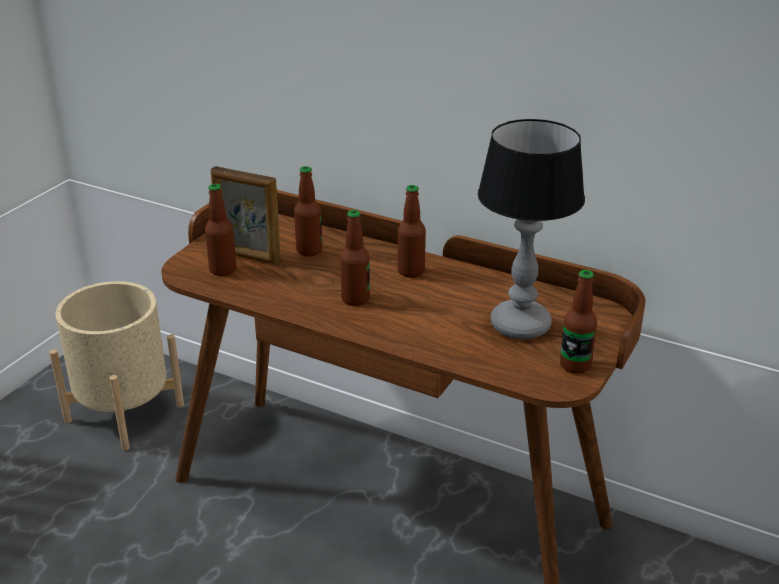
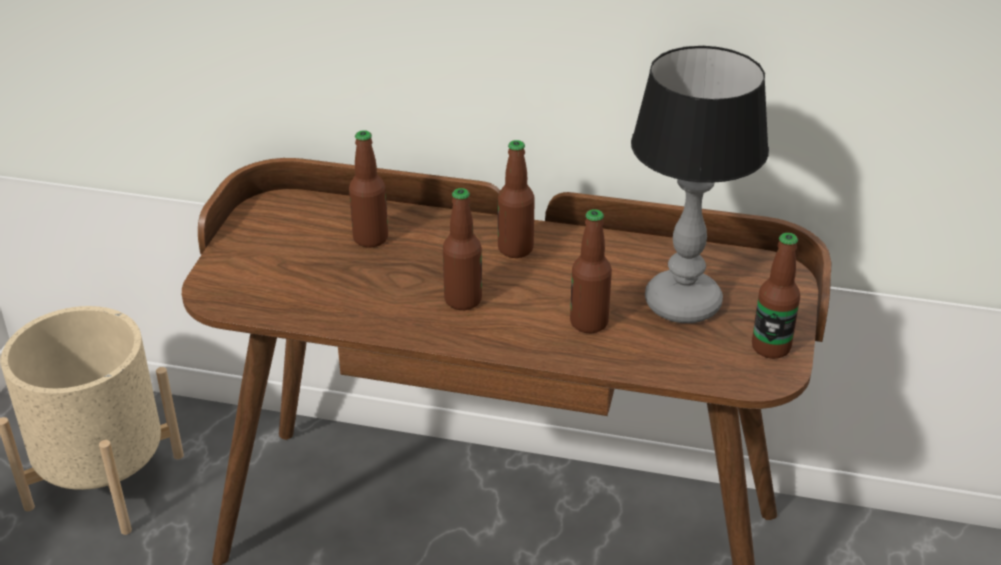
camera: 15 degrees left, 5 degrees up
bottle [205,184,237,276] -> bottle moved to [570,209,612,333]
picture frame [211,166,281,265] -> none

